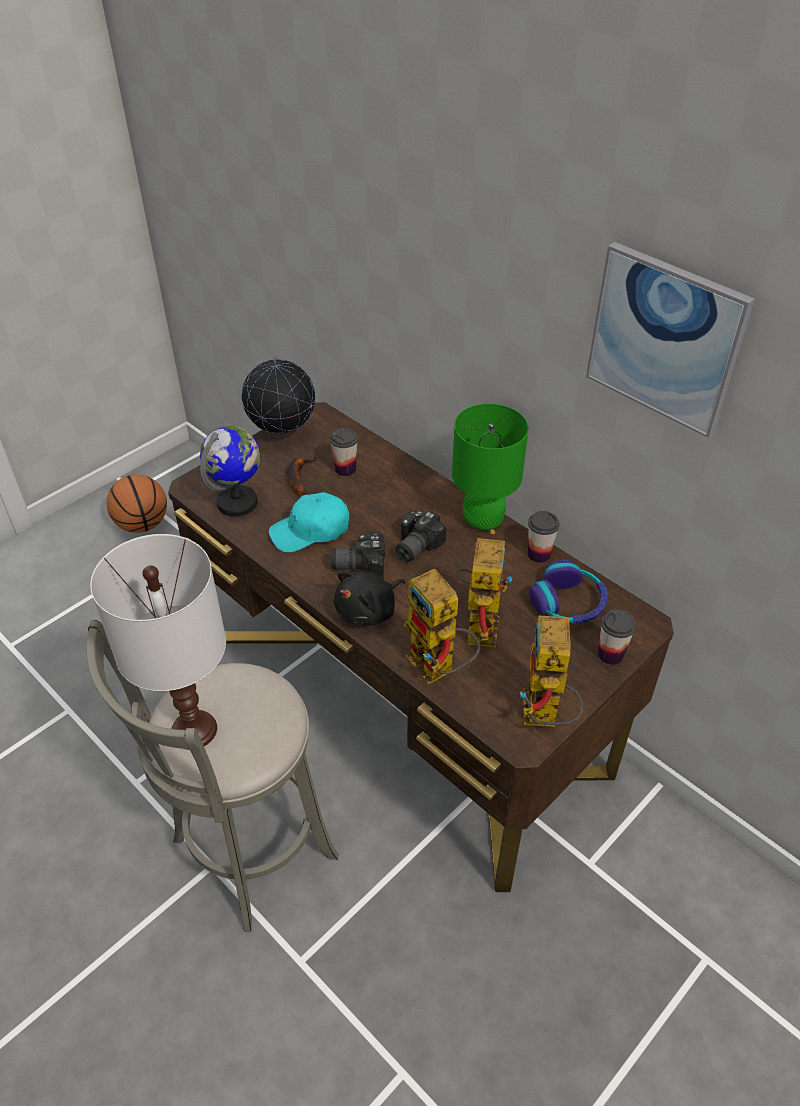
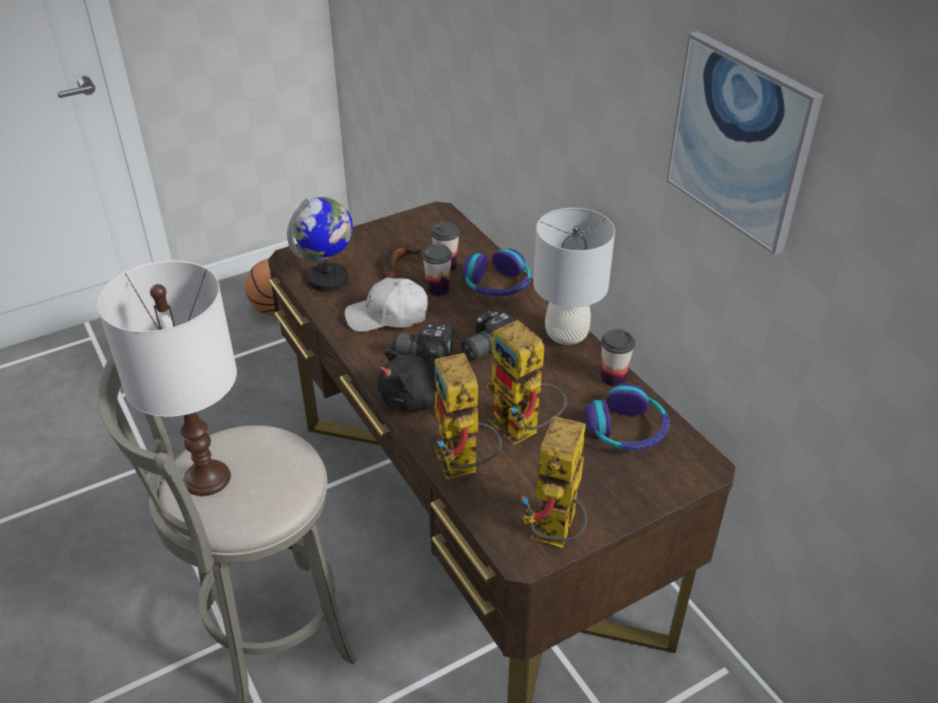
camera: 15 degrees right, 5 degrees down
globe [242,356,315,434] -> none
turquoise cap [269,492,349,553] -> white cap [345,278,428,332]
green table lamp [452,404,528,531] -> grey table lamp [533,208,615,345]
toy robot [457,529,512,648] -> toy robot turned 120 degrees clockwise [486,320,567,445]
cup [598,609,636,665] -> cup moved to [422,244,452,296]
none -> headphones [462,248,531,296]

